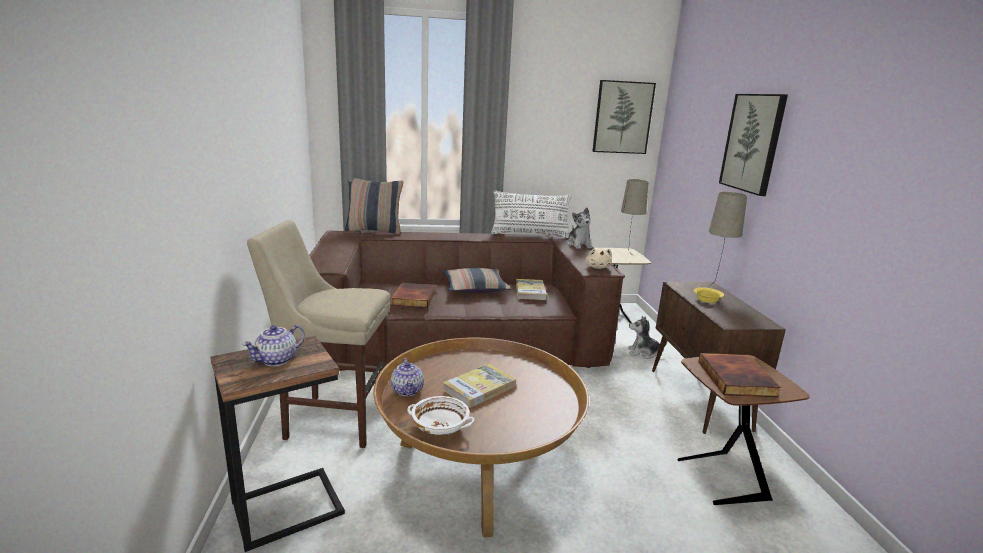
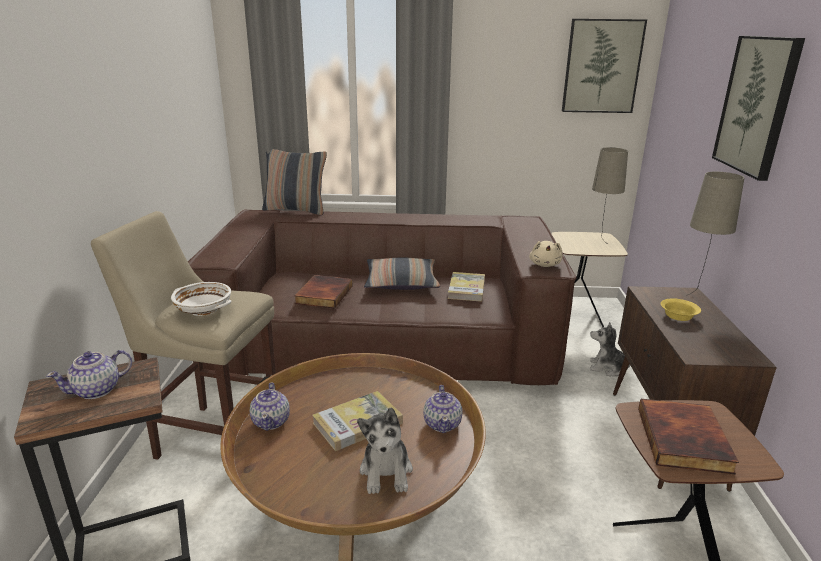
camera: 10 degrees right, 5 degrees up
white bowl [407,396,474,435] -> white bowl moved to [171,282,231,316]
white pillow [491,190,572,238] -> none
plush toy [567,207,593,249] -> plush toy moved to [357,407,413,494]
none -> teapot [423,385,462,433]

